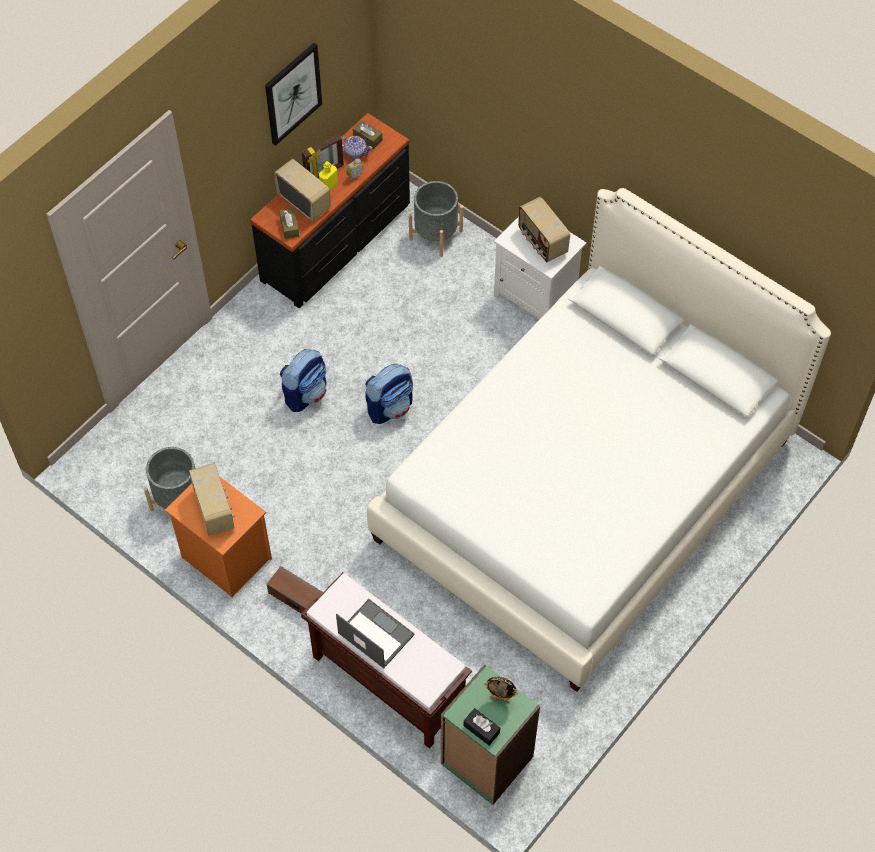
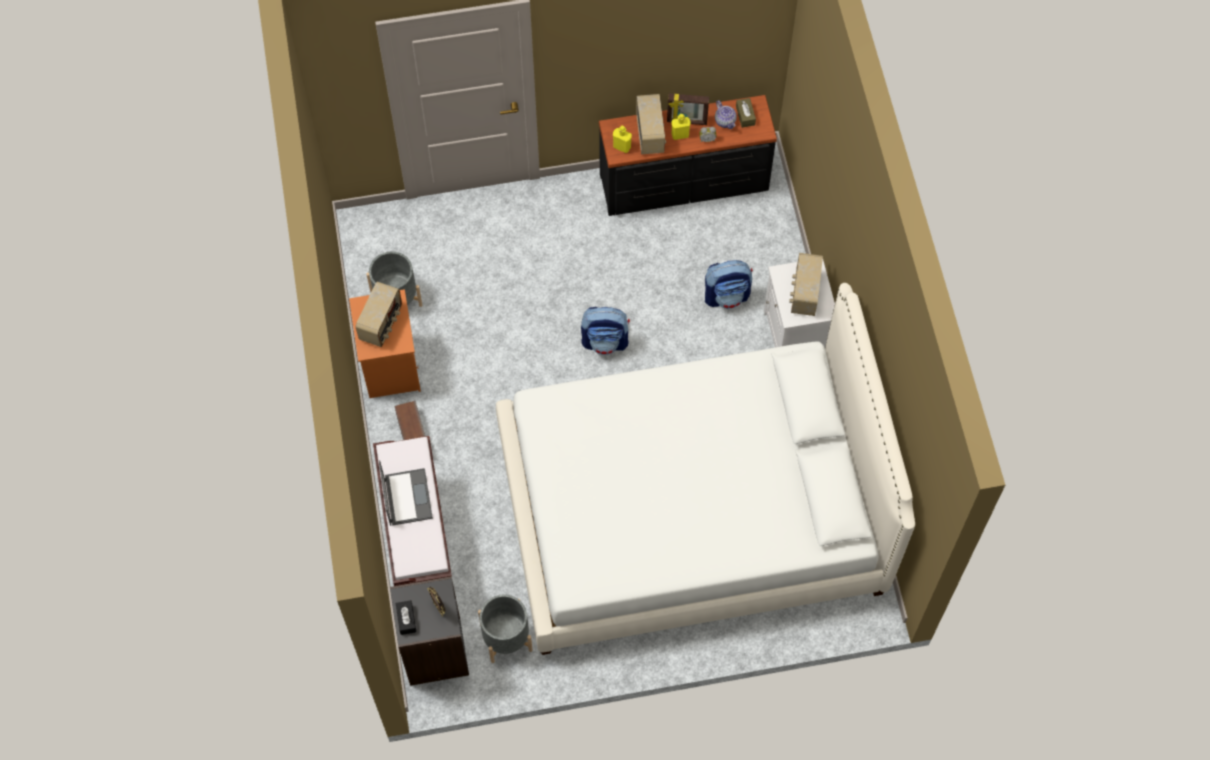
camera: 40 degrees right, 5 degrees up
picture [265,43,322,146] -> none
brown tissue box [279,208,299,239] -> yellow bottle [613,126,632,153]
backpack [280,349,326,412] -> backpack moved to [705,260,753,309]
grey planter [409,181,463,257] -> grey planter moved to [478,594,533,663]
green bookcase [441,664,540,805] -> black bookcase [390,576,469,686]

